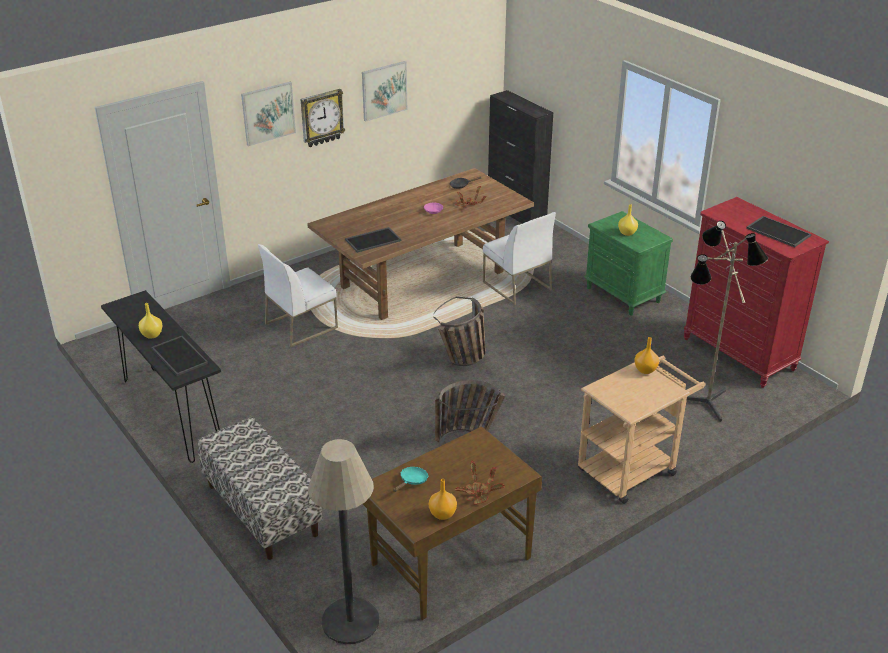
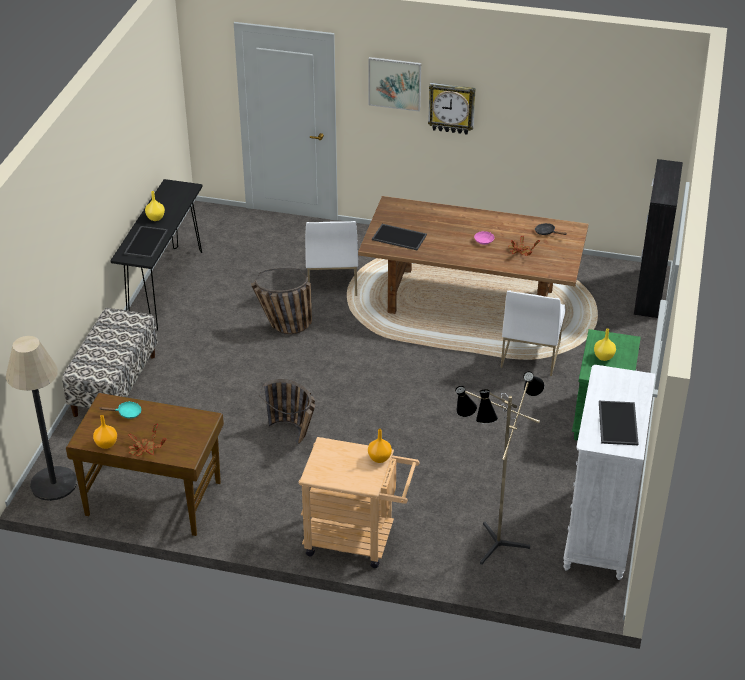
camera: 50 degrees right, 5 degrees up
white chair [258,244,338,347] -> white chair turned 105 degrees counterclockwise [305,221,358,296]
picture [362,61,407,122] -> none
basket [434,297,486,366] -> basket moved to [251,268,312,334]
red dresser [684,197,829,388] -> white dresser [563,365,655,580]

